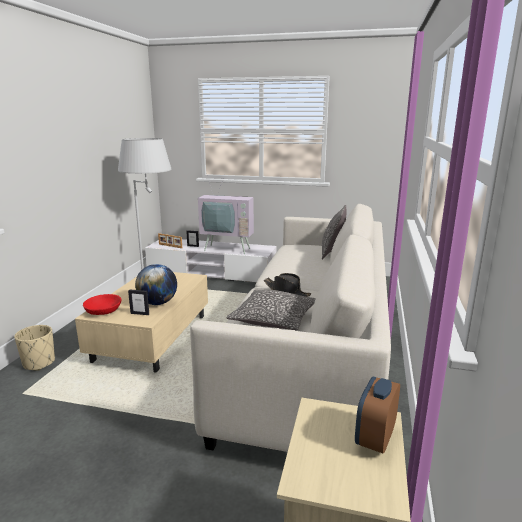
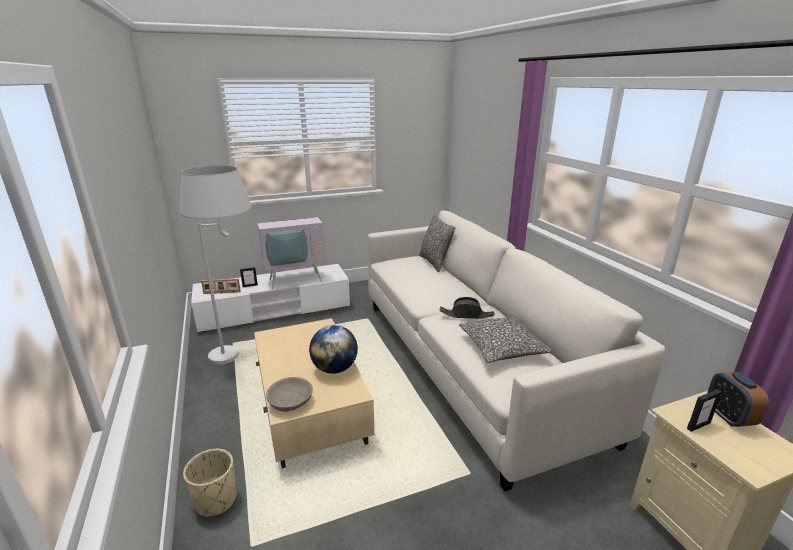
camera: 35 degrees left, 5 degrees up
red bowl [83,294,122,315] -> grey bowl [266,377,313,412]
picture frame [128,289,149,315] -> picture frame moved to [687,389,722,432]

